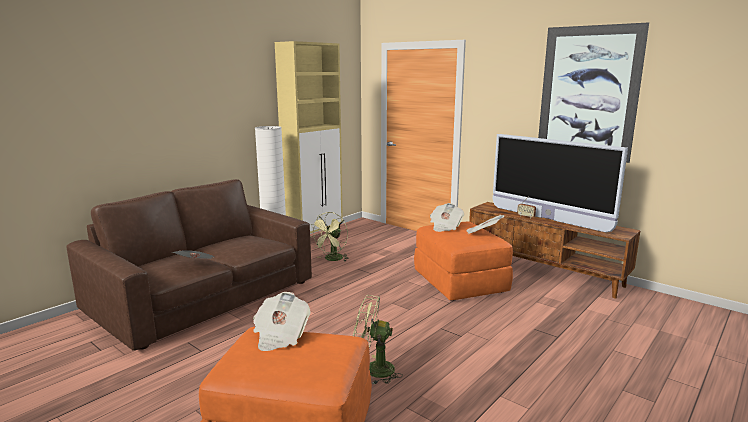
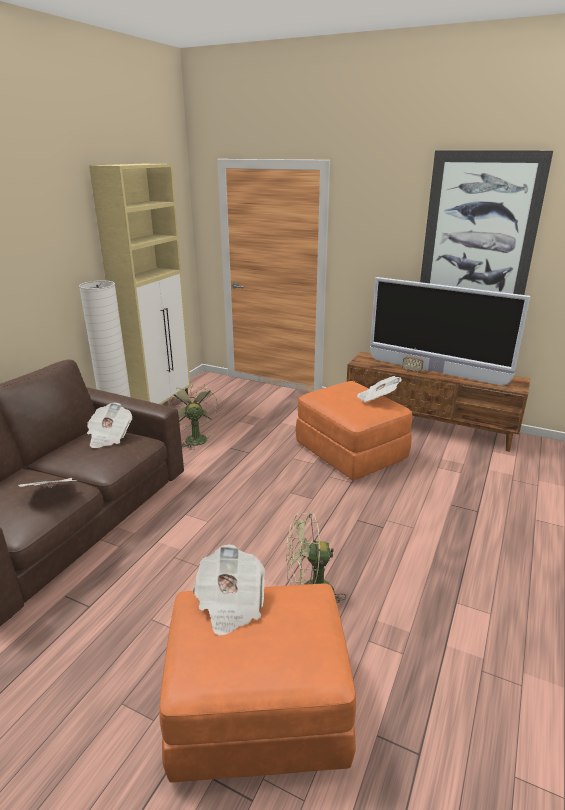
camera: 15 degrees left, 10 degrees up
green fan [311,212,349,261] -> green fan turned 150 degrees clockwise [168,382,218,450]
newspaper [430,203,464,232] -> newspaper moved to [87,403,132,448]

